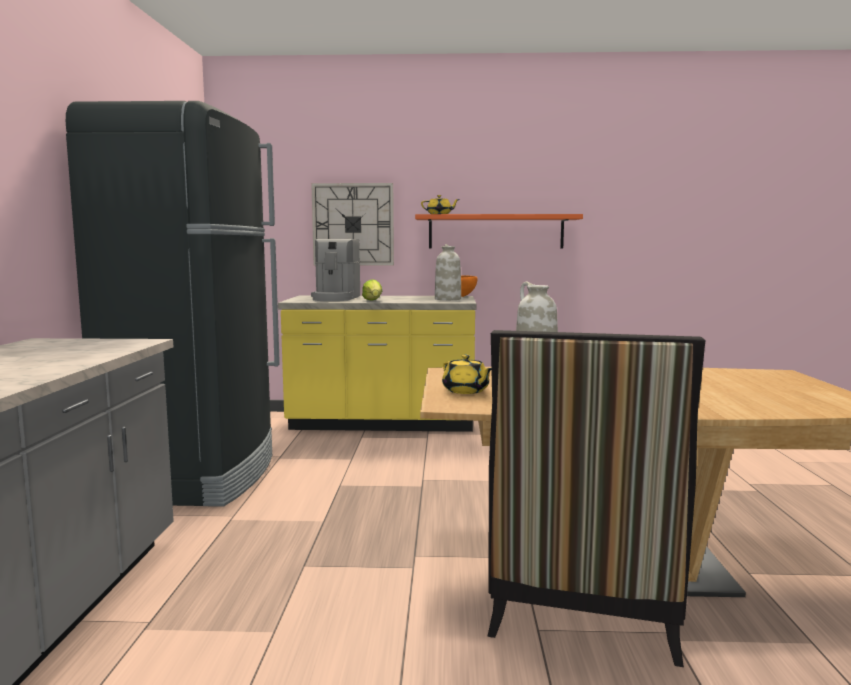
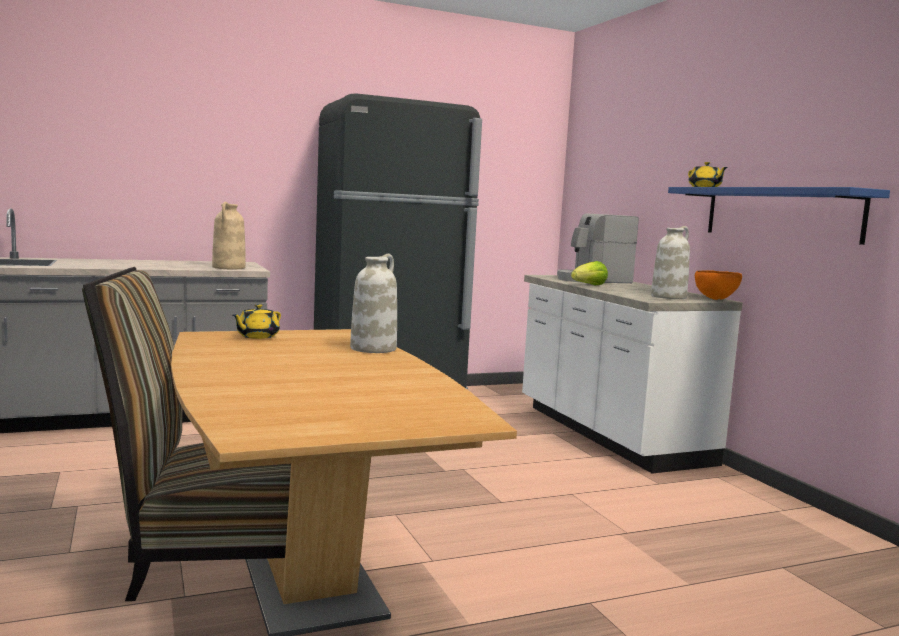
camera: 65 degrees right, 0 degrees up
yellow counter [278,295,476,432] -> white counter [522,275,743,474]
wall clock [311,183,394,266] -> none
orange shelf [415,214,583,248] -> blue shelf [668,187,890,245]
none -> beige vase [212,202,246,269]

